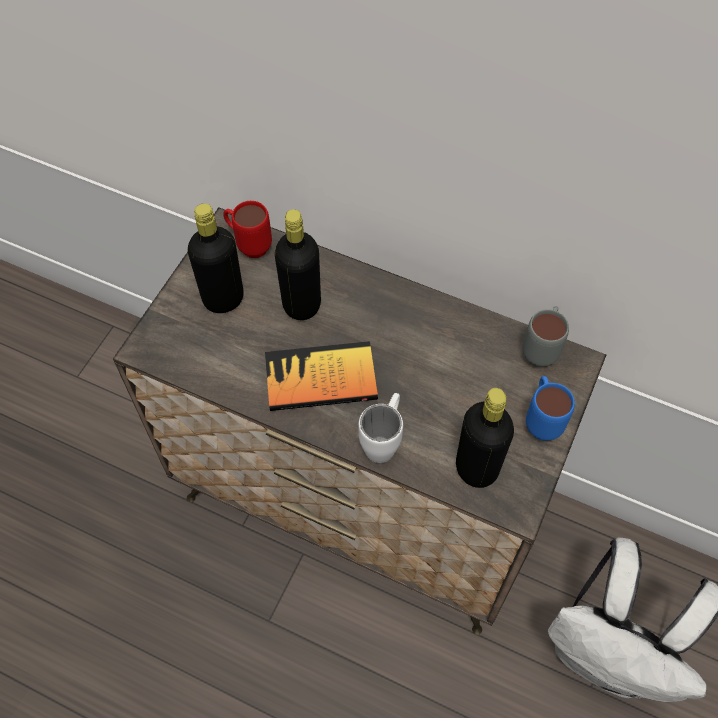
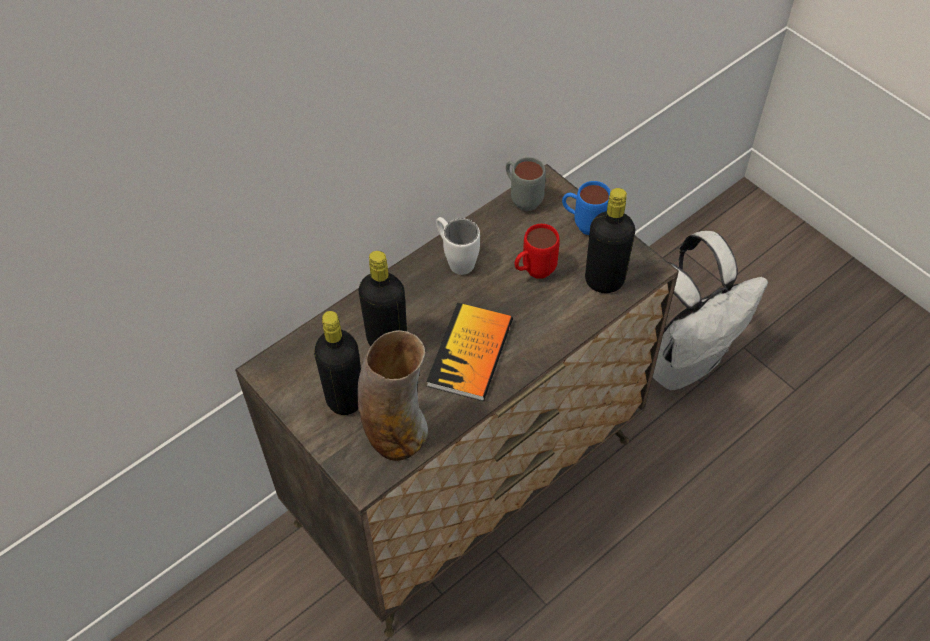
camera: 65 degrees left, 5 degrees down
red mug [223,201,272,258] -> red mug moved to [514,224,560,279]
white mug [358,393,403,463] -> white mug moved to [436,217,480,275]
none -> vase [358,330,428,461]

